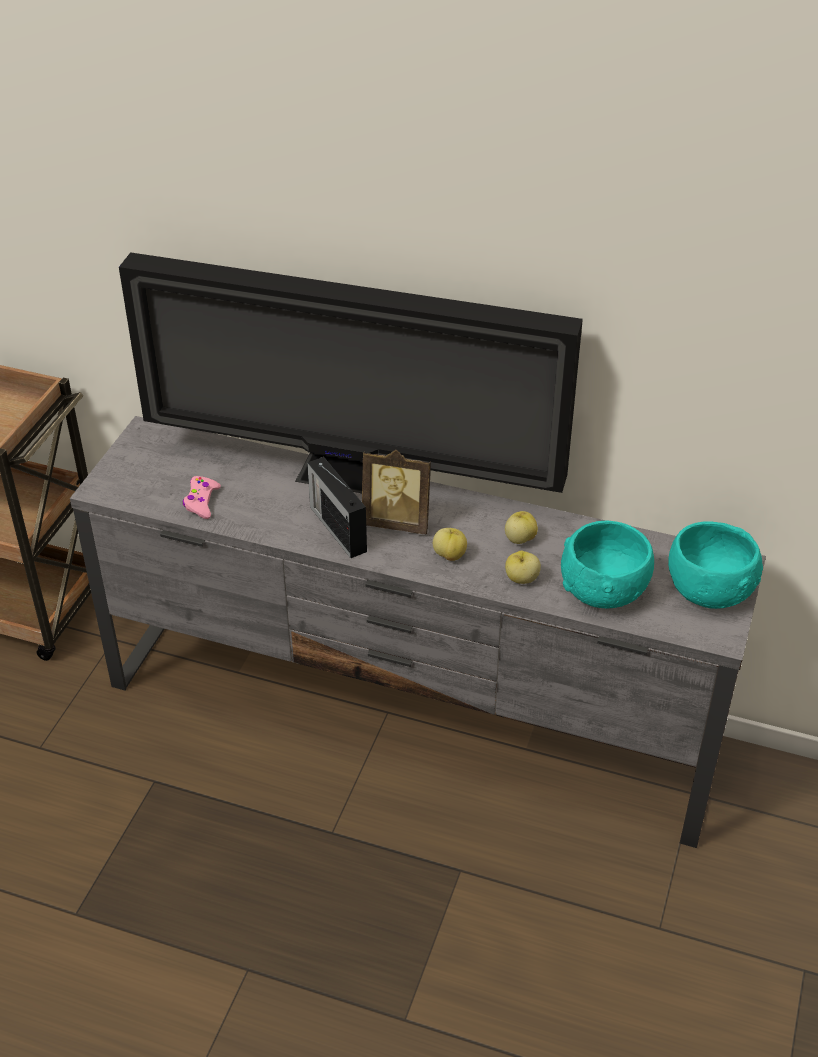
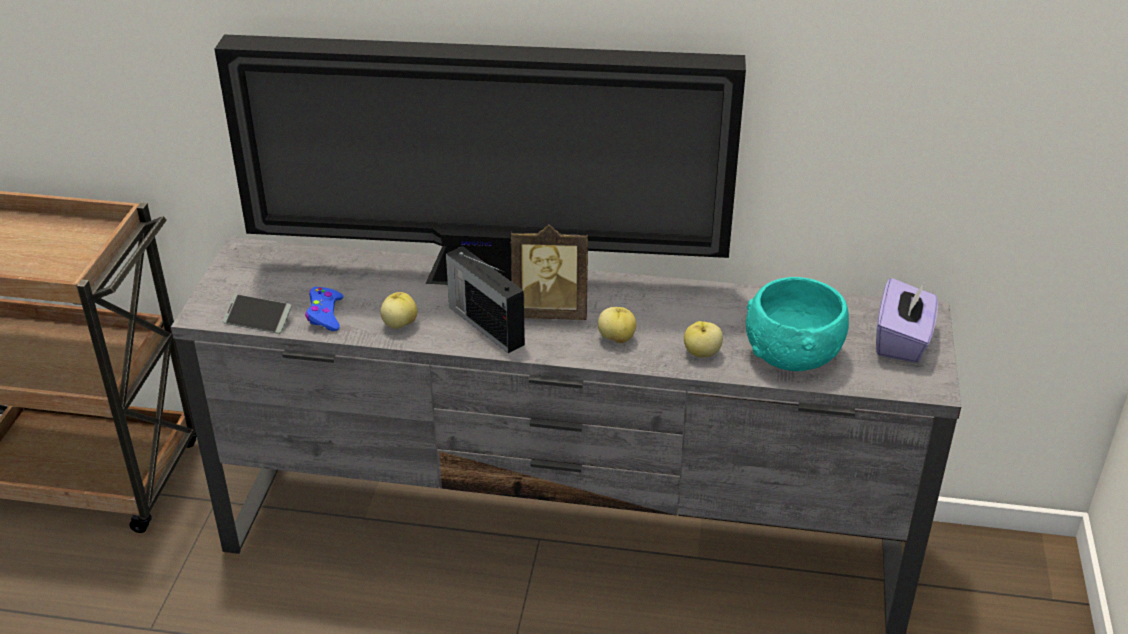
camera: 10 degrees left, 5 degrees down
pink game controller [183,476,221,519] -> blue game controller [305,287,343,331]
apple [505,511,538,544] -> apple moved to [380,292,417,329]
turquoise bowl [668,521,763,609] -> purple tissue box [876,278,938,363]
none -> phone [222,294,292,334]

